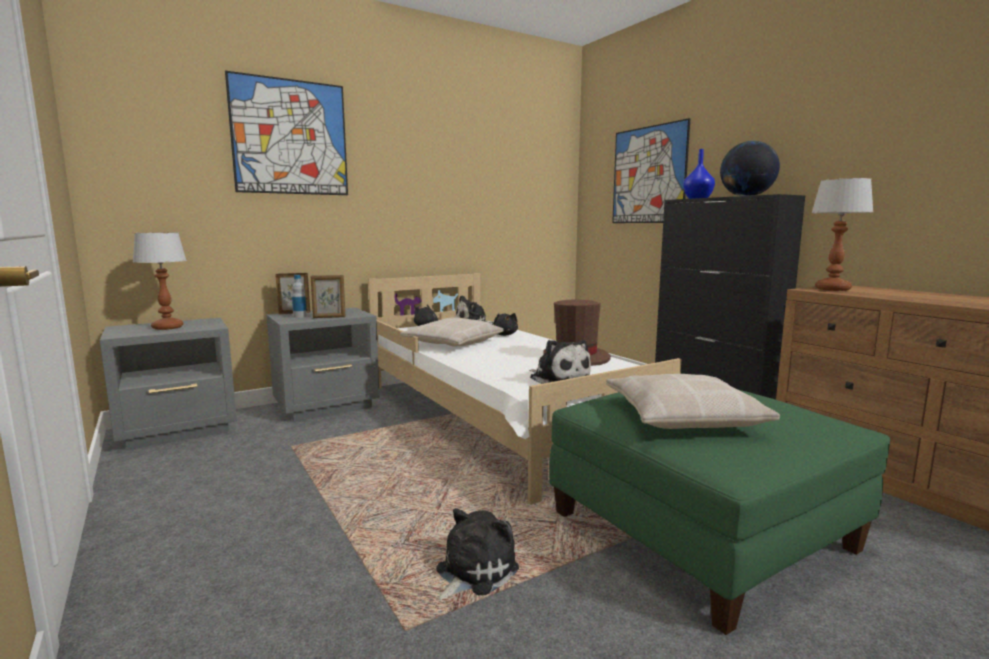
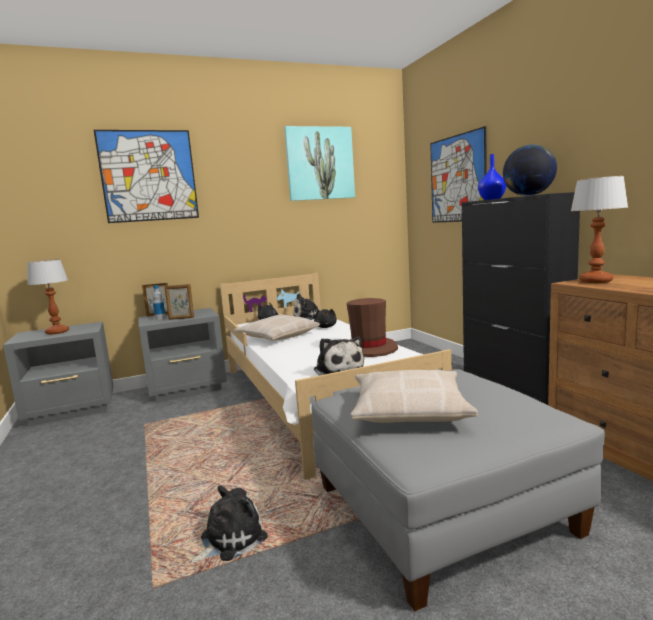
camera: 10 degrees right, 0 degrees up
green ottoman [549,389,890,635] -> grey ottoman [312,369,605,611]
none -> picture [284,126,355,201]

